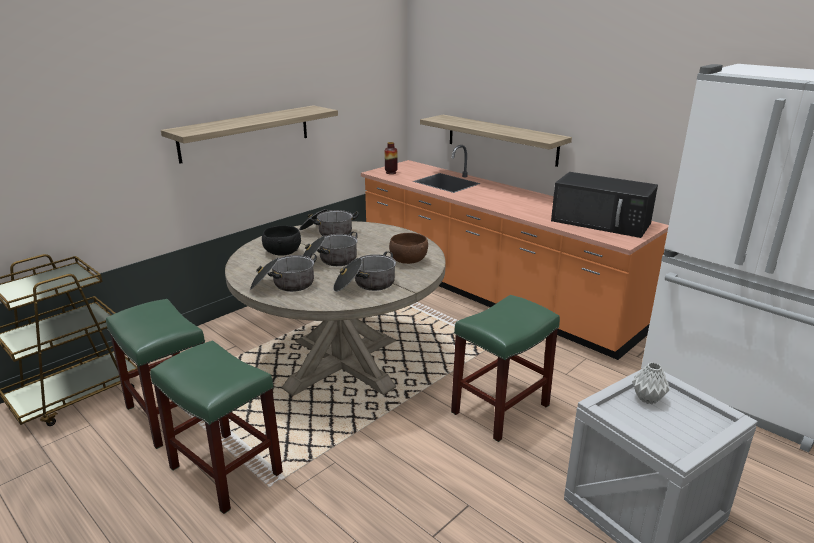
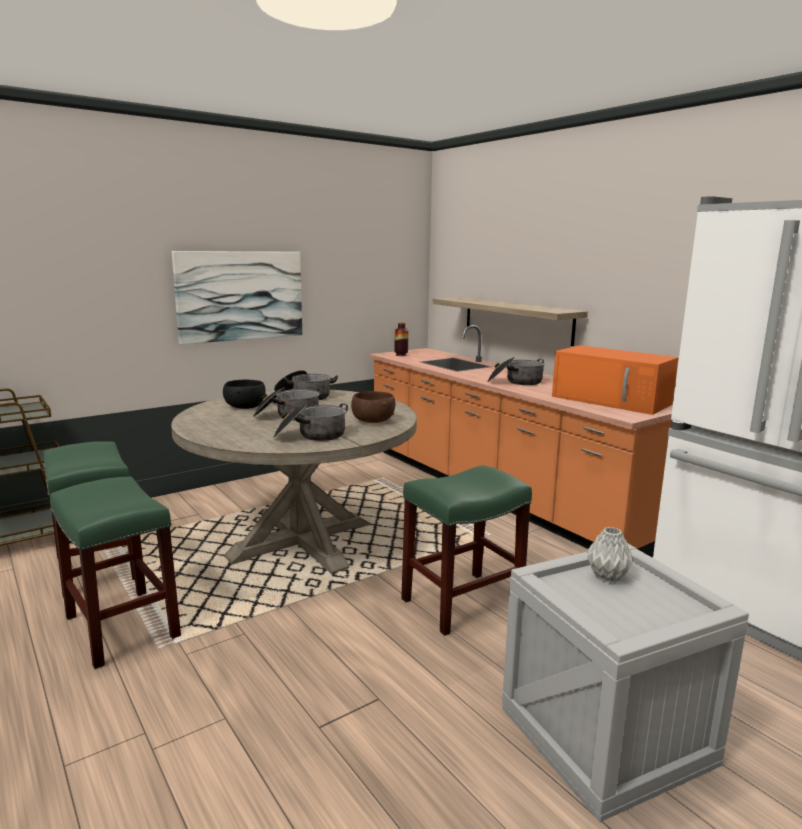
camera: 10 degrees right, 10 degrees down
shelf [161,105,338,164] -> picture [172,251,302,344]
cooking pot [250,253,317,292] -> cooking pot moved to [487,357,545,385]
black microwave [551,172,658,238] -> orange microwave [552,345,679,415]

